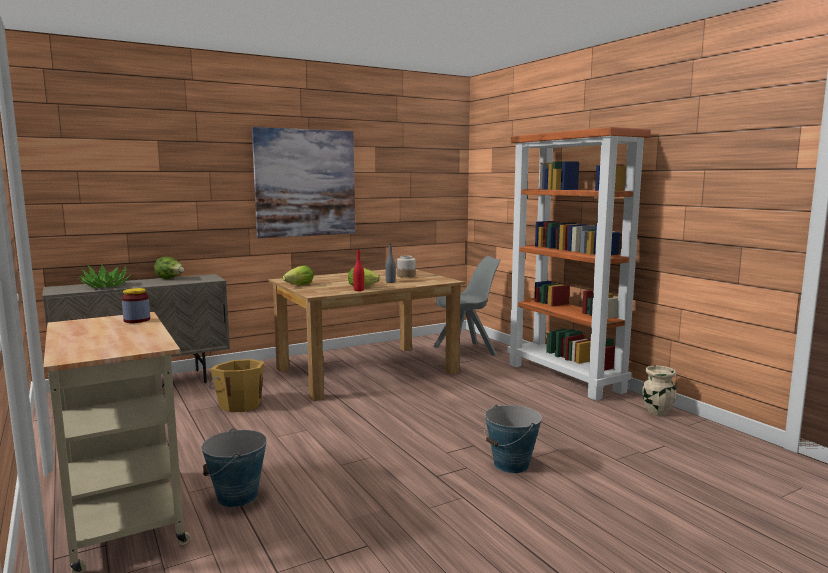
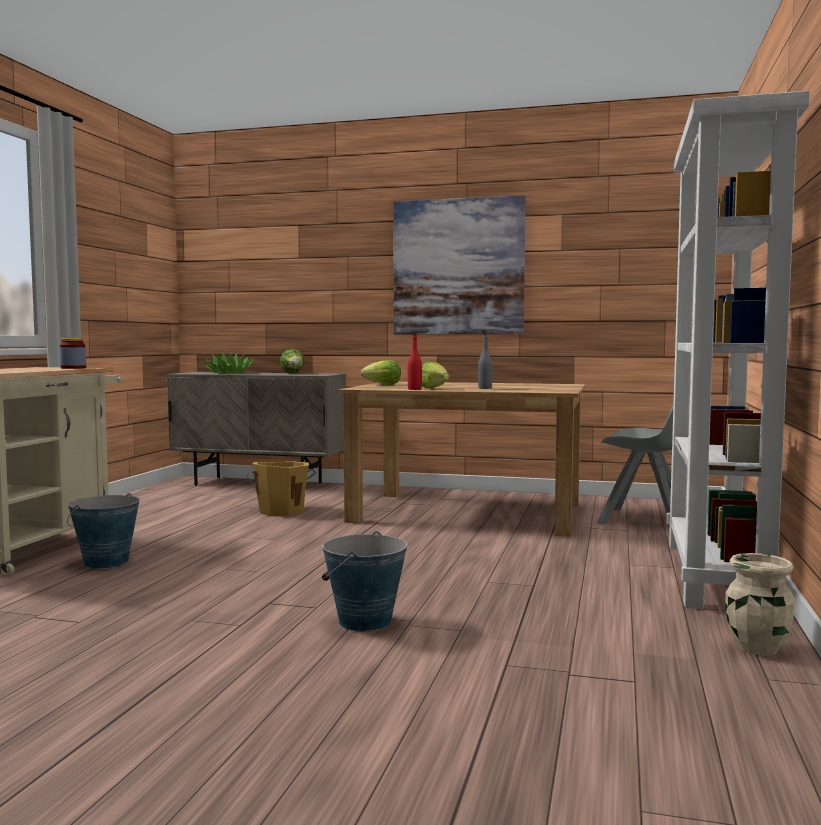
camera: 45 degrees right, 5 degrees down
jar [397,255,416,278] -> none
orange bookcase [507,127,651,401] -> white bookcase [667,91,810,609]

